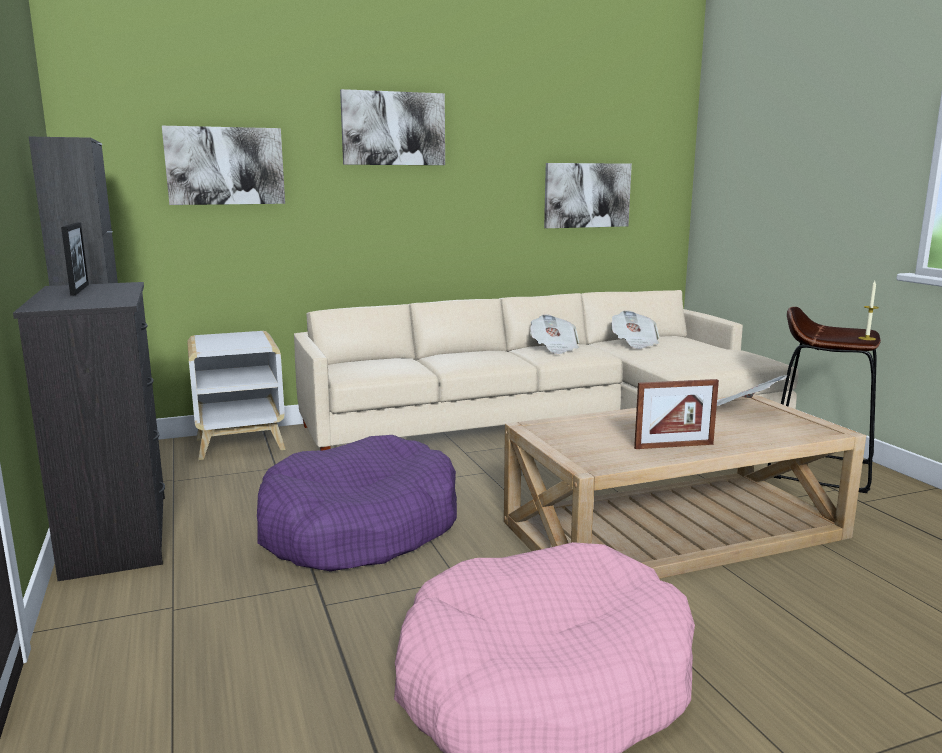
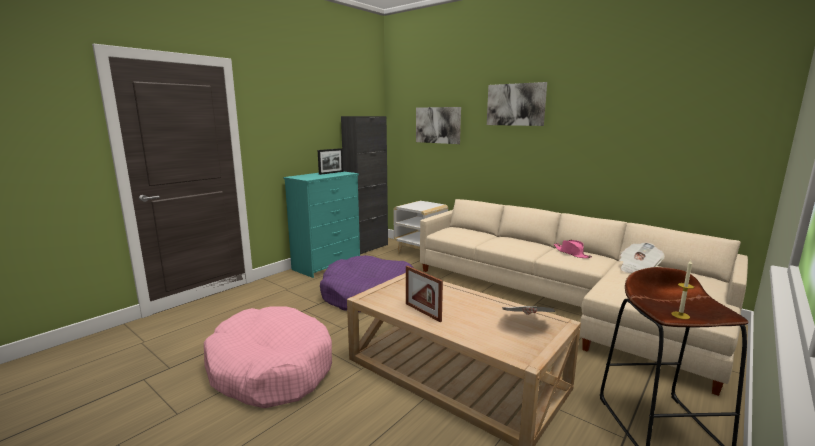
camera: 60 degrees right, 0 degrees up
black dresser [13,282,165,581] -> turquoise dresser [283,171,360,278]
newspaper [530,314,579,354] -> pink hat [554,240,592,258]
picture [544,163,632,228] -> none

